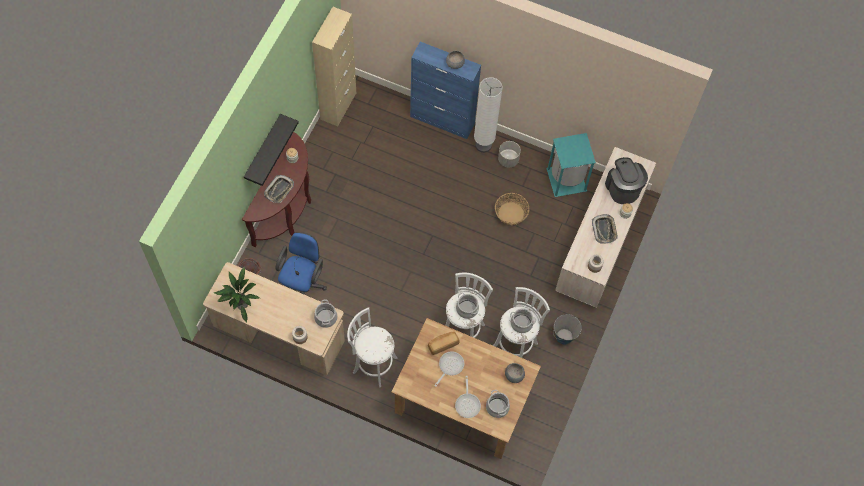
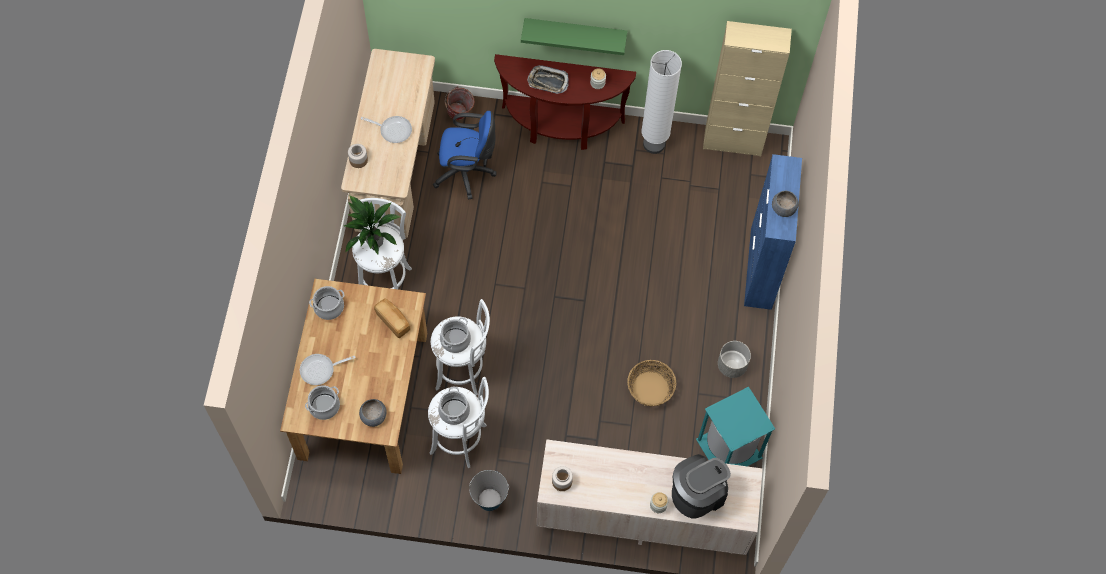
camera: 75 degrees right, 0 degrees up
potted plant [214,266,260,323] -> potted plant moved to [344,195,402,254]
black shelf [244,114,299,186] -> green shelf [521,18,627,55]
cooking pot [314,300,337,328] -> cooking pot moved to [309,286,344,320]
frying pan [434,351,464,387] -> frying pan moved to [361,116,412,143]
white floor lamp [474,77,503,153] -> white floor lamp moved to [642,50,682,154]
tray [592,214,618,244] -> none

